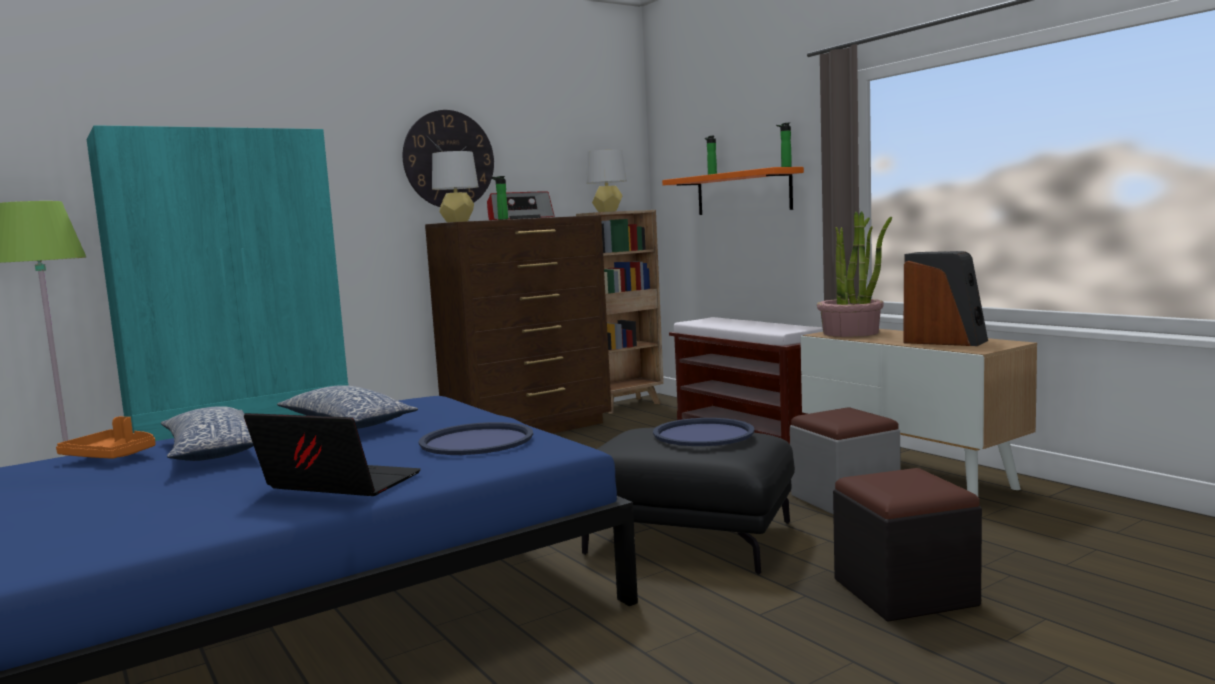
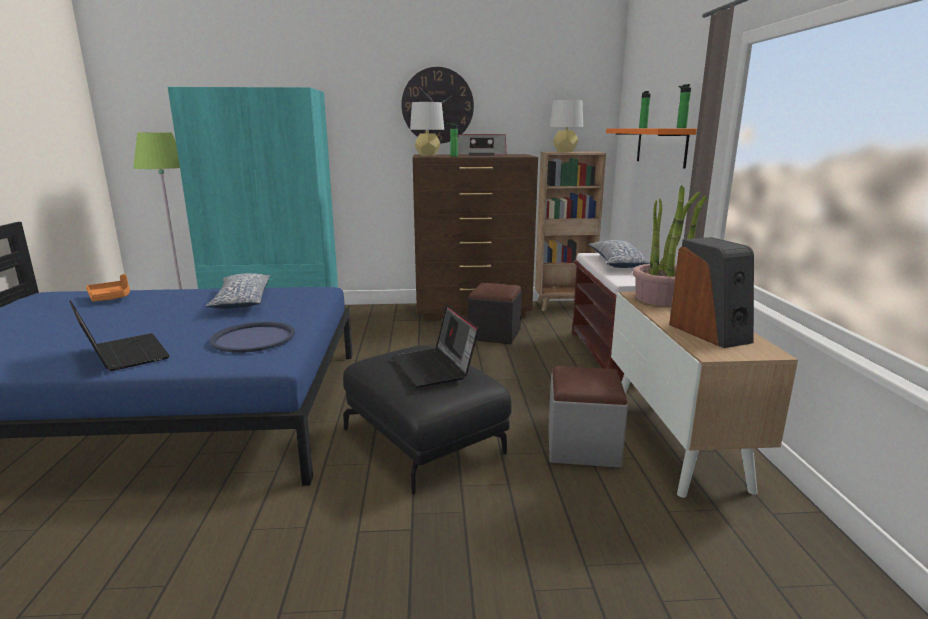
camera: 30 degrees right, 10 degrees up
pillow [161,406,254,461] -> pillow moved to [588,240,650,268]
blue tray [653,418,754,446] -> laptop [392,305,479,387]
black ottoman [833,468,982,622] -> black ottoman moved to [468,282,522,344]

